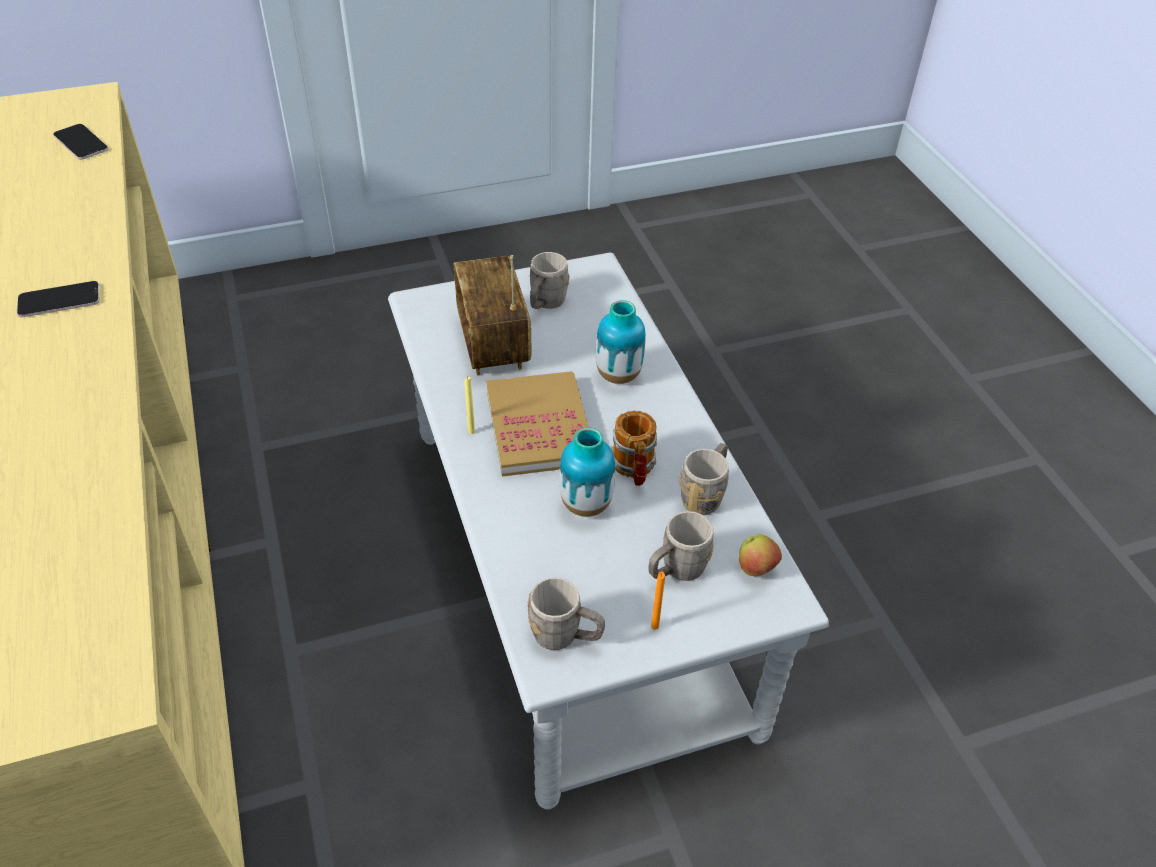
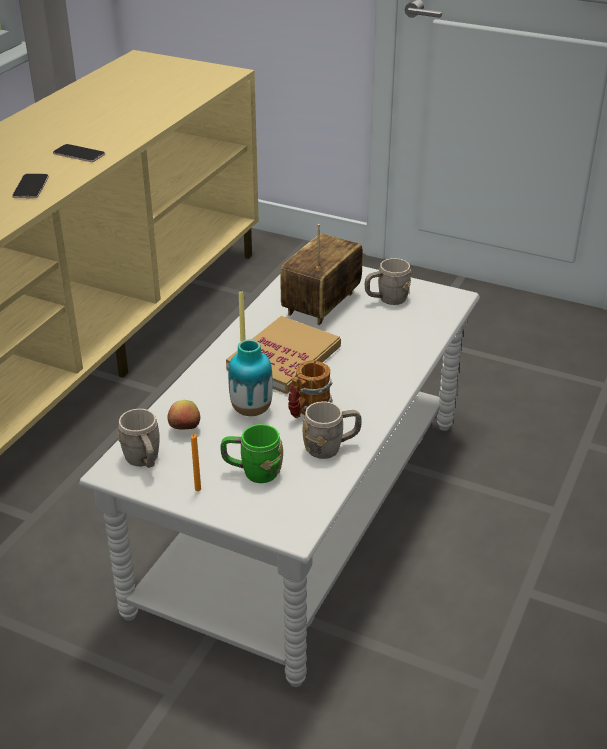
camera: 45 degrees right, 10 degrees down
phone [53,124,108,160] -> phone moved to [12,174,49,198]
vase [596,300,646,384] -> none
grey mug [648,511,714,581] -> green mug [221,424,283,483]
apple [739,534,782,576] -> apple moved to [167,400,200,430]

